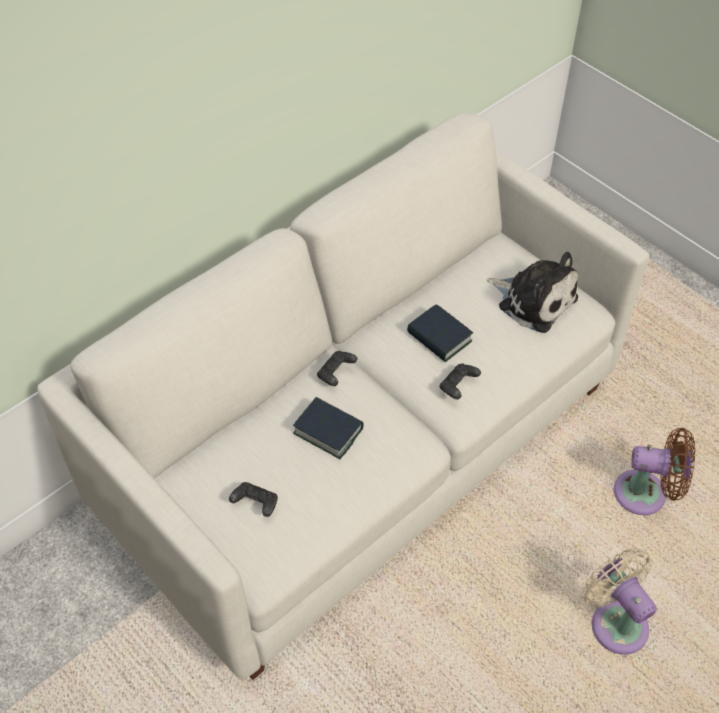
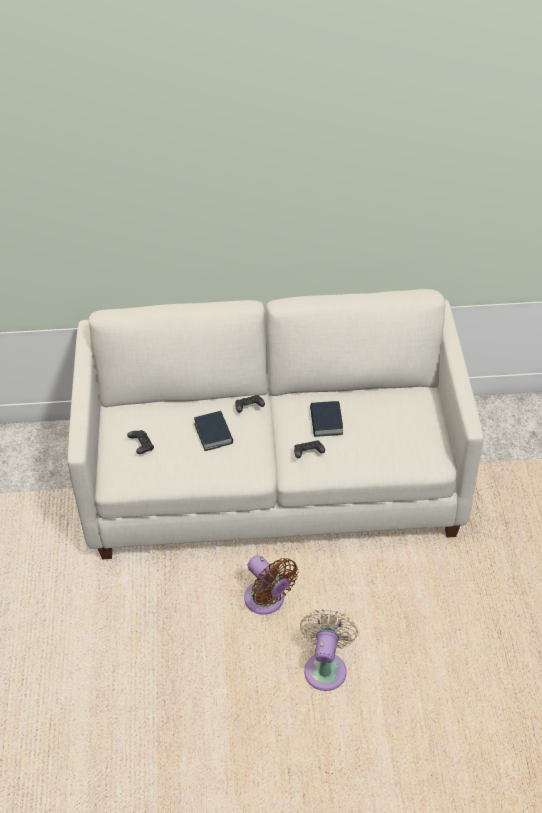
camera: 40 degrees right, 5 degrees down
plush toy [487,252,578,333] -> none
brown fan [614,428,695,515] -> brown fan moved to [244,555,298,615]

